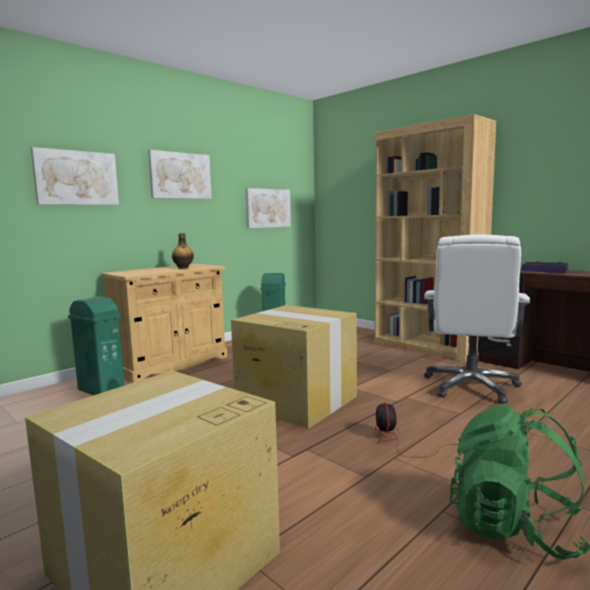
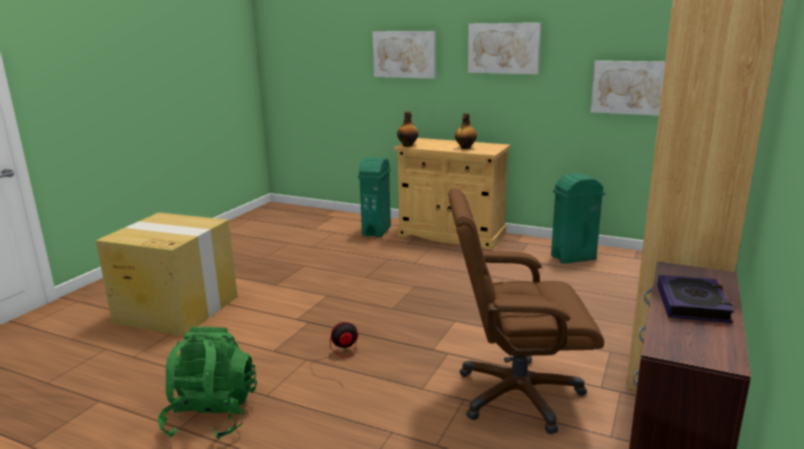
camera: 70 degrees right, 10 degrees up
cardboard box [231,305,357,429] -> none
white office chair [424,234,530,404] -> brown office chair [448,188,604,434]
none -> bottle [397,111,419,147]

